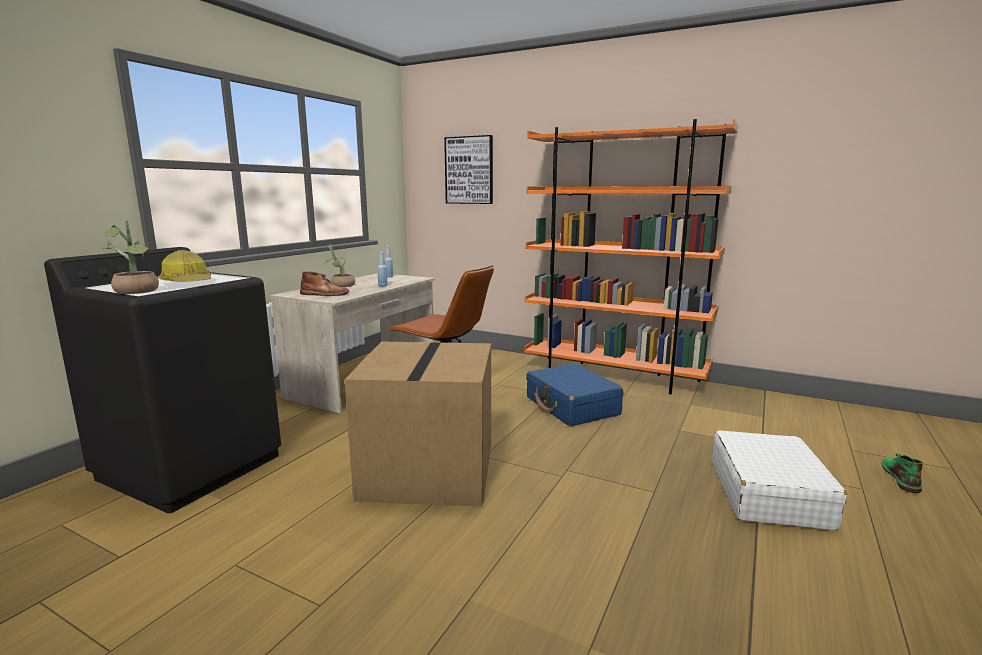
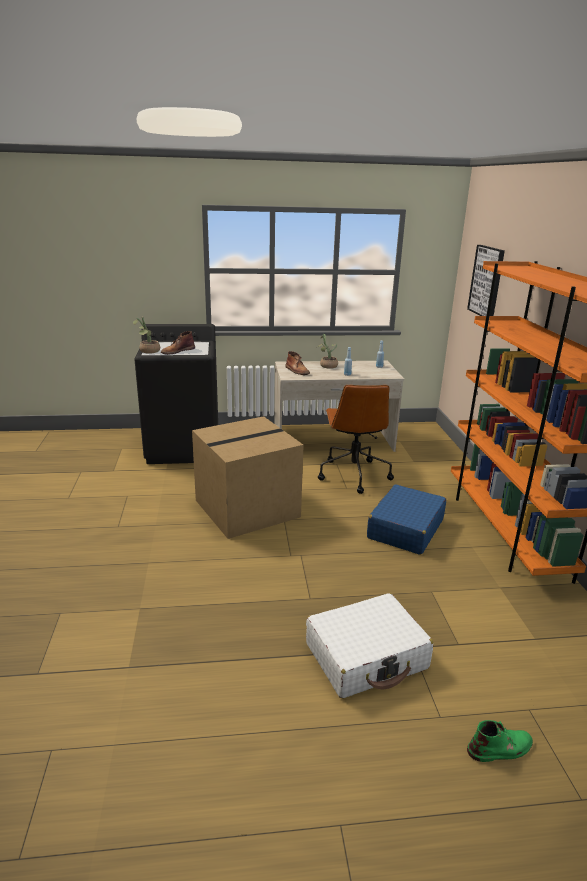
camera: 55 degrees right, 10 degrees up
hard hat [158,250,211,282] -> brown boot [161,331,195,355]

